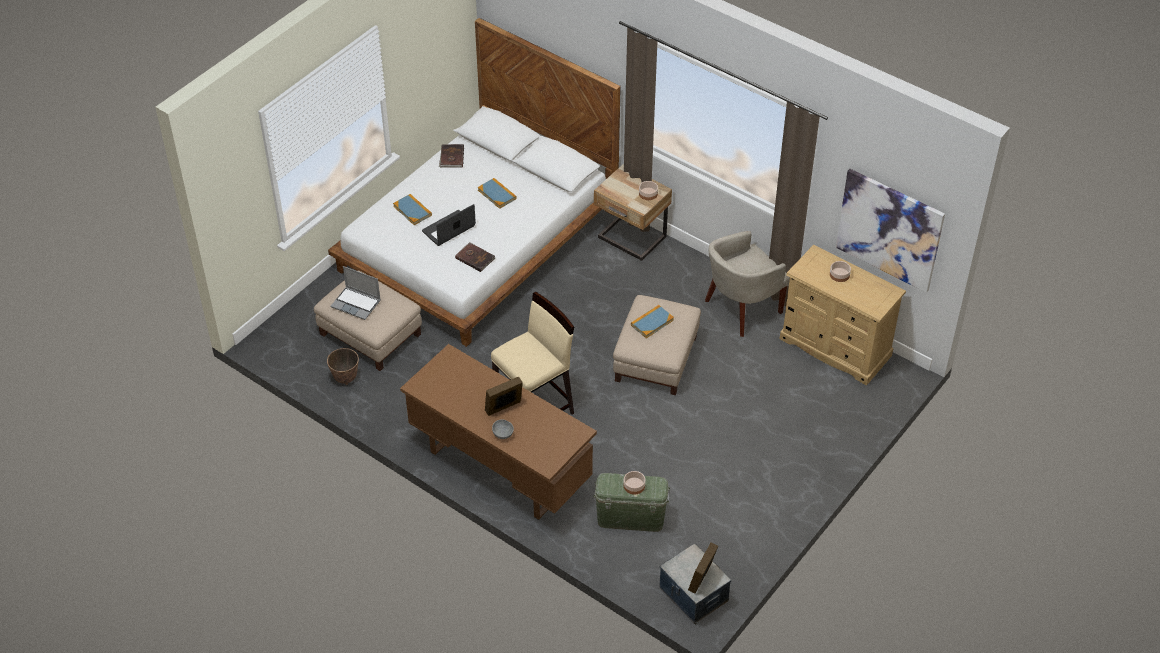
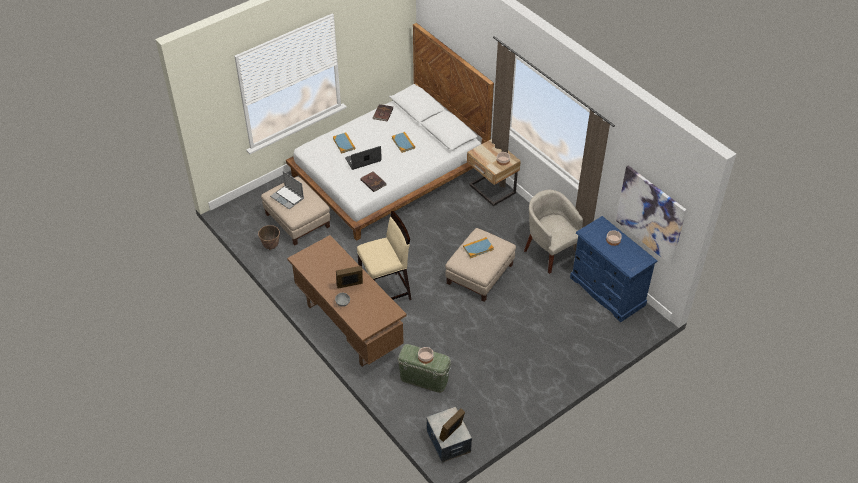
camera: 15 degrees right, 0 degrees up
beige armchair [705,231,790,337] -> beige armchair turned 75 degrees clockwise [524,190,583,274]
beige dresser [780,245,906,385] -> blue dresser [570,216,657,322]

